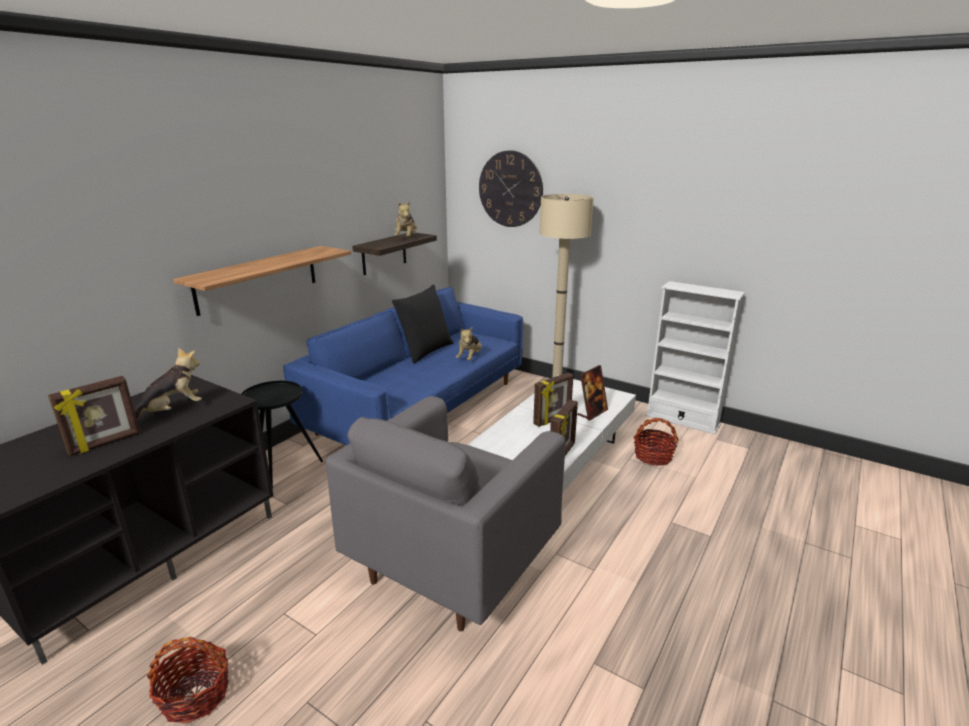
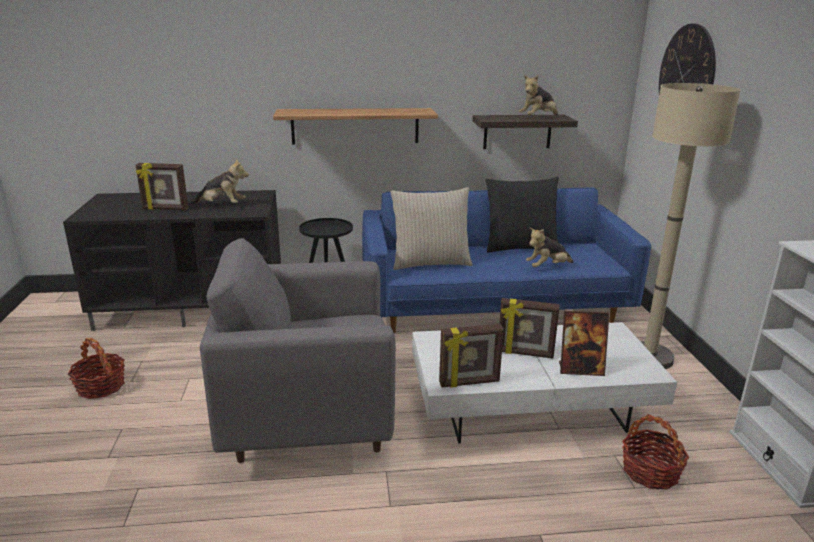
camera: 50 degrees right, 0 degrees up
none -> beige pillow [390,187,473,270]

